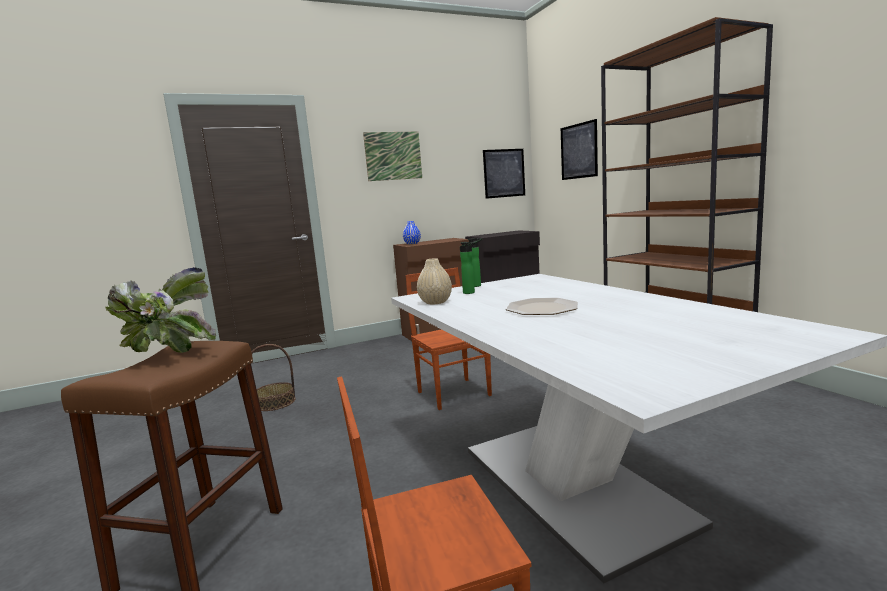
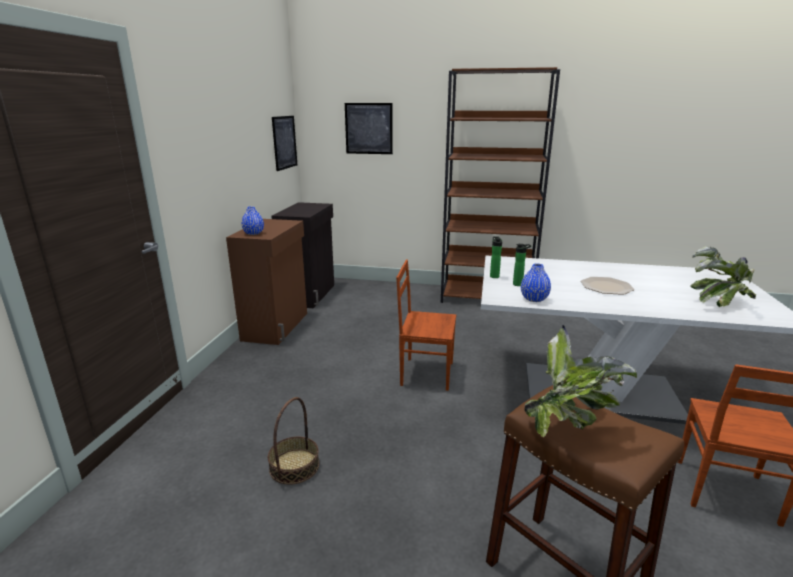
camera: 55 degrees left, 10 degrees up
picture [363,131,422,181] -> none
beige vase [417,258,452,304] -> blue vase [521,263,551,302]
none -> potted plant [690,247,756,307]

